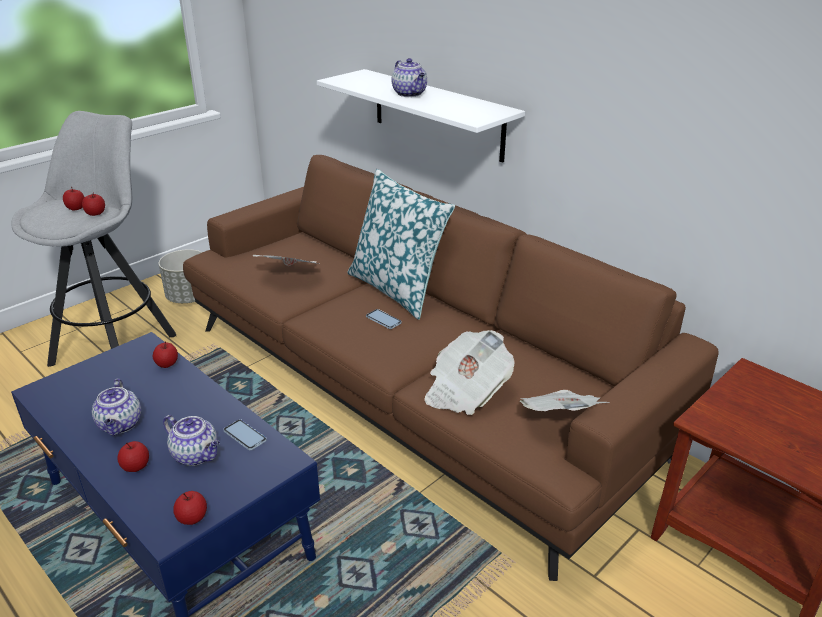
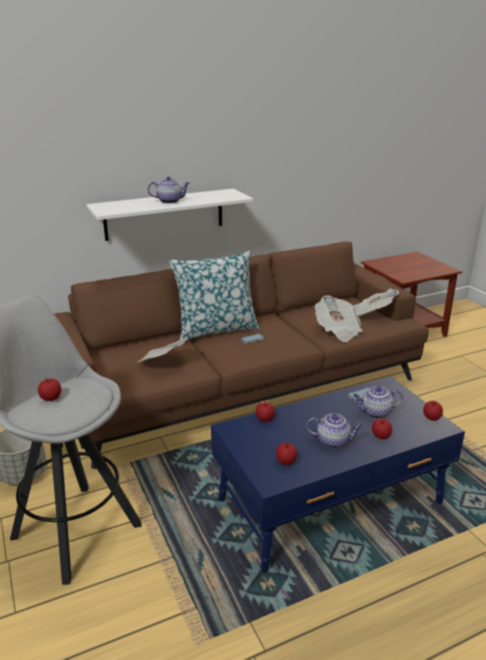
camera: 70 degrees left, 5 degrees down
apple [82,193,105,216] -> apple moved to [276,442,297,465]
teapot [163,415,220,466] -> teapot turned 150 degrees counterclockwise [353,386,403,419]

